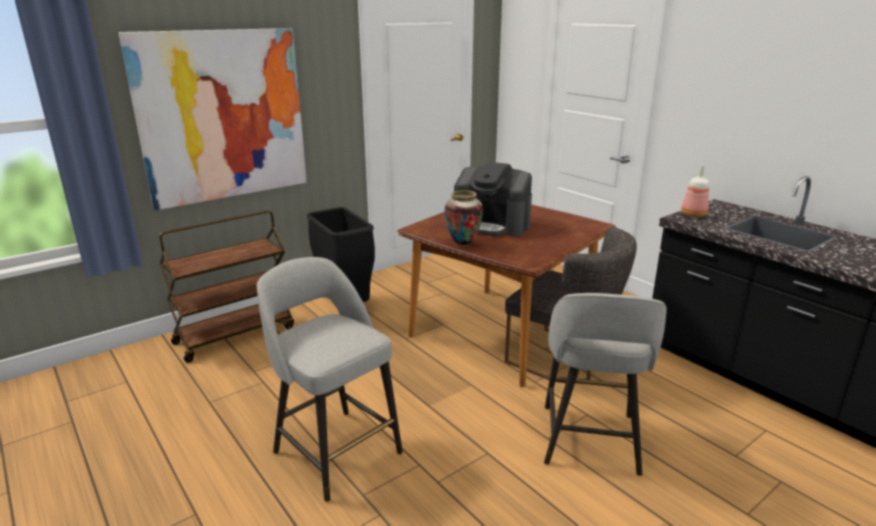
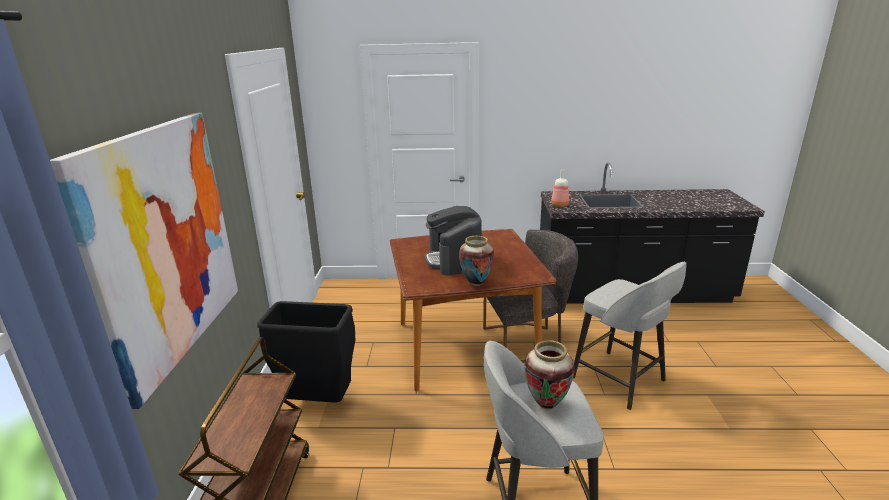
camera: 50 degrees left, 0 degrees up
coffee machine [454,162,532,236] -> coffee machine turned 105 degrees clockwise [425,206,482,276]
none -> vase [525,340,575,409]

